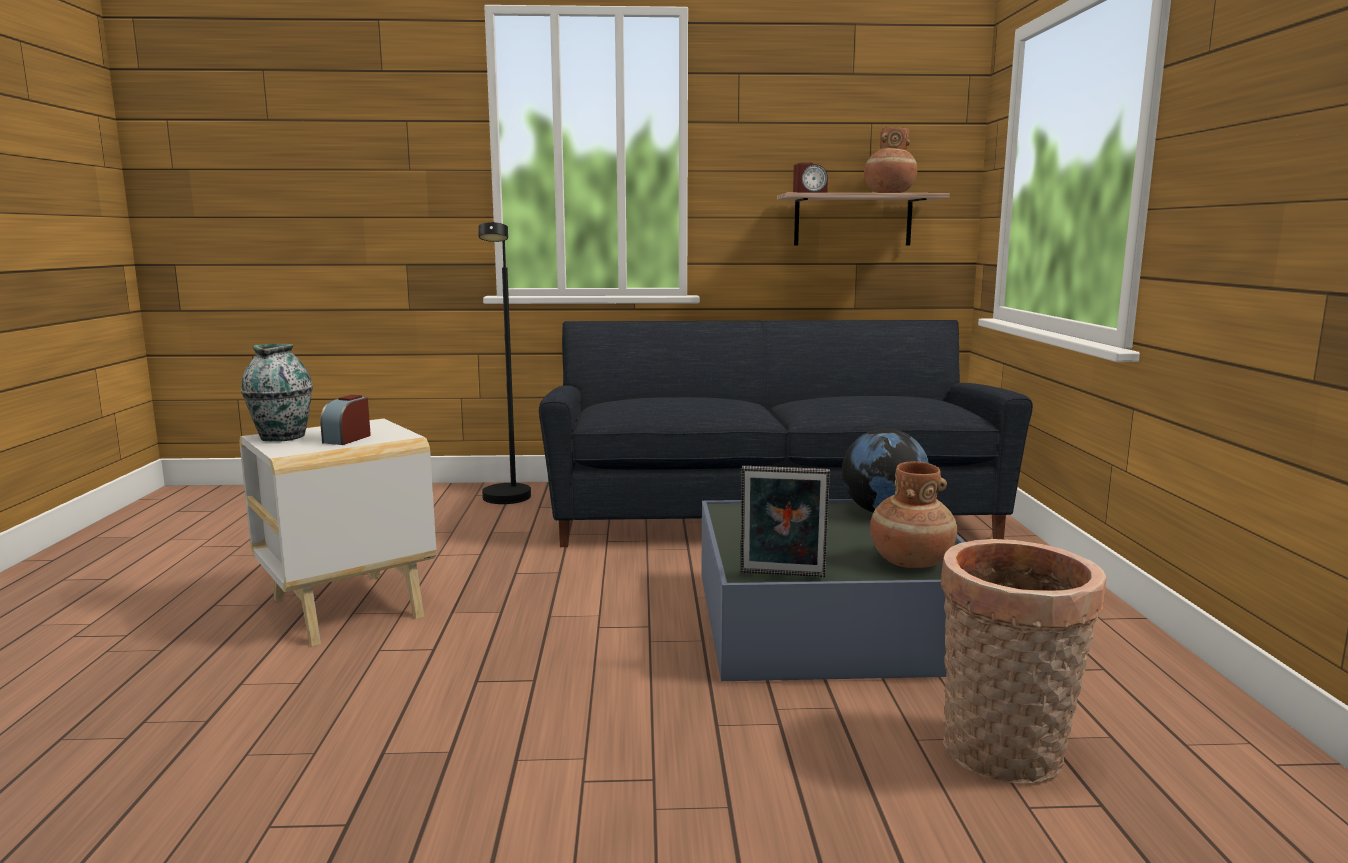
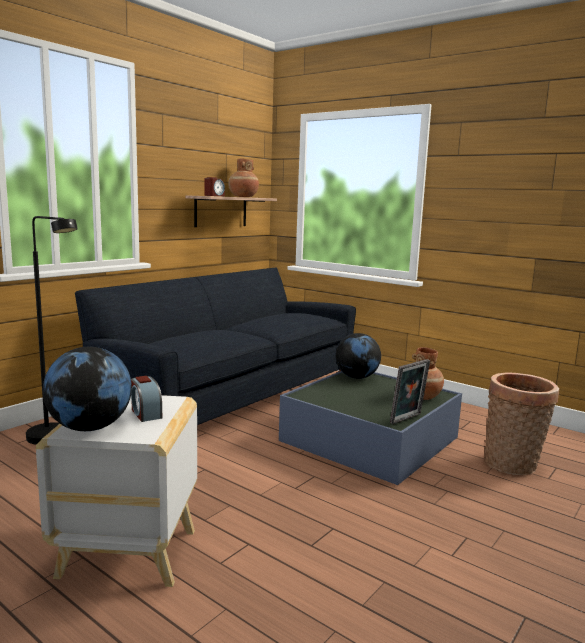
camera: 50 degrees left, 0 degrees up
vase [241,344,313,442] -> globe [43,347,132,431]

